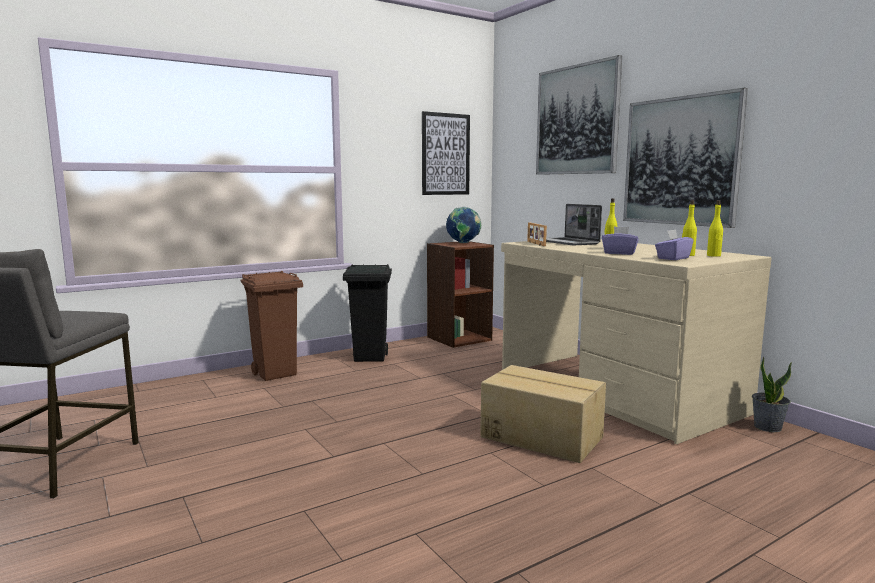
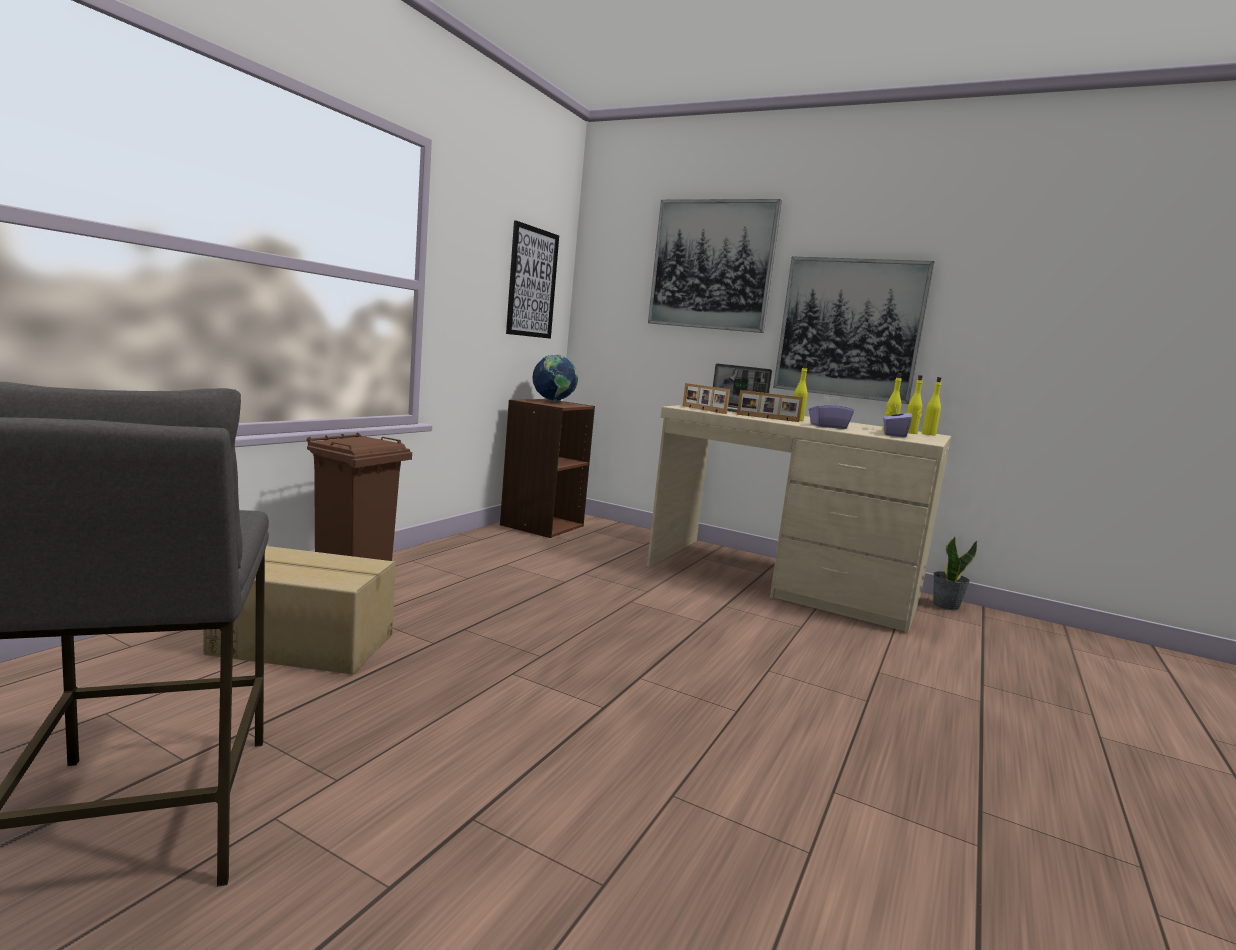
camera: 30 degrees left, 0 degrees up
black trash can [343,264,392,362] -> none
cardboard box [480,365,606,463] -> cardboard box moved to [203,546,396,674]
none -> picture frame [737,390,803,422]
none -> yellow bottle [922,377,941,436]

